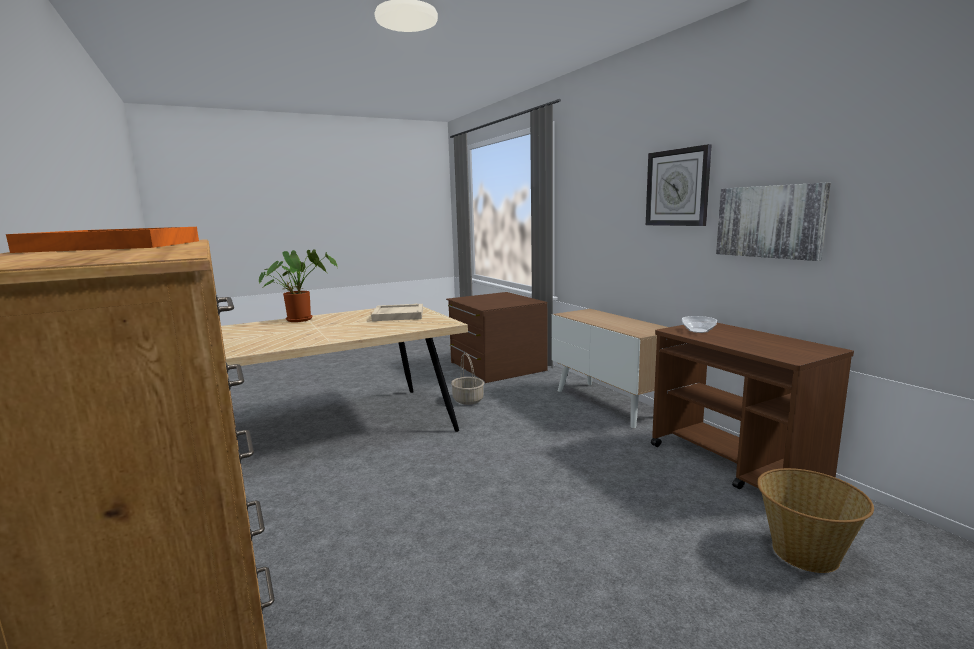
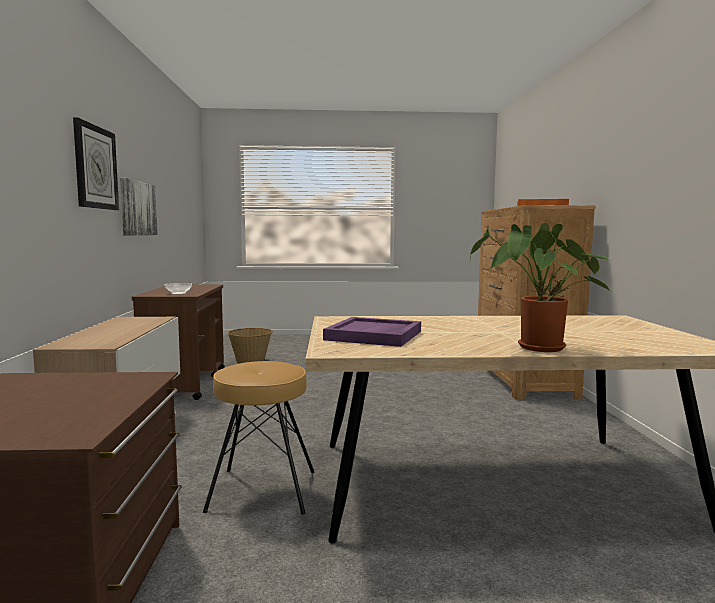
camera: 155 degrees left, 5 degrees down
beige tray [371,304,423,321] -> purple tray [323,317,421,347]
basket [451,353,484,405] -> brown stool [203,361,315,515]

